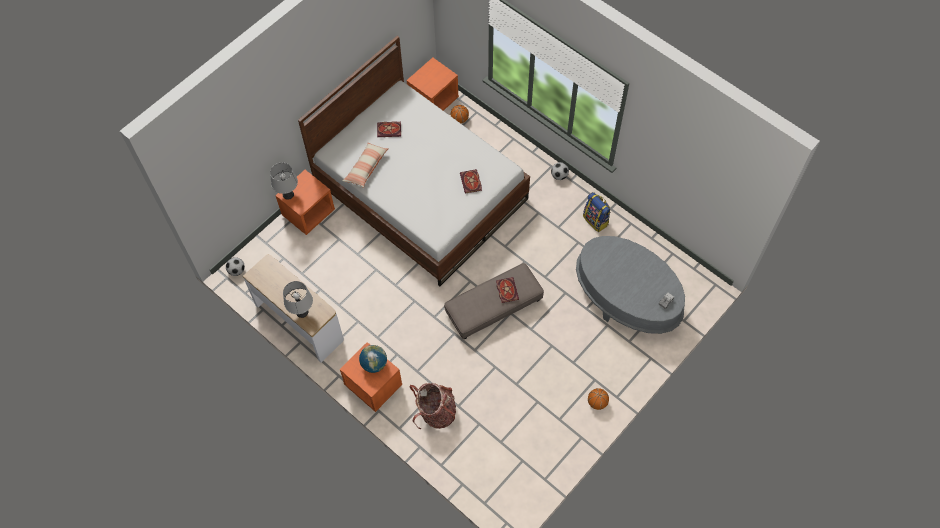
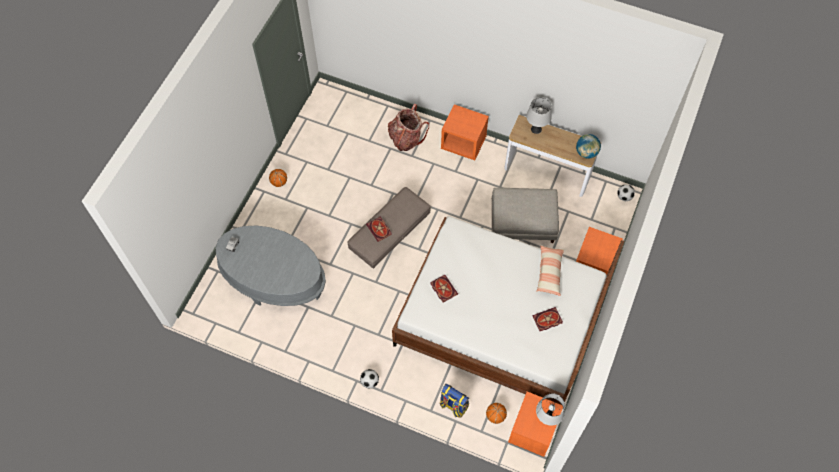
camera: 160 degrees right, 0 degrees up
grey table lamp [270,163,298,200] -> grey table lamp moved to [536,393,565,426]
globe [359,345,387,373] -> globe moved to [576,134,601,159]
backpack [583,192,611,232] -> backpack moved to [440,384,469,418]
none -> grey ottoman [492,188,559,243]

